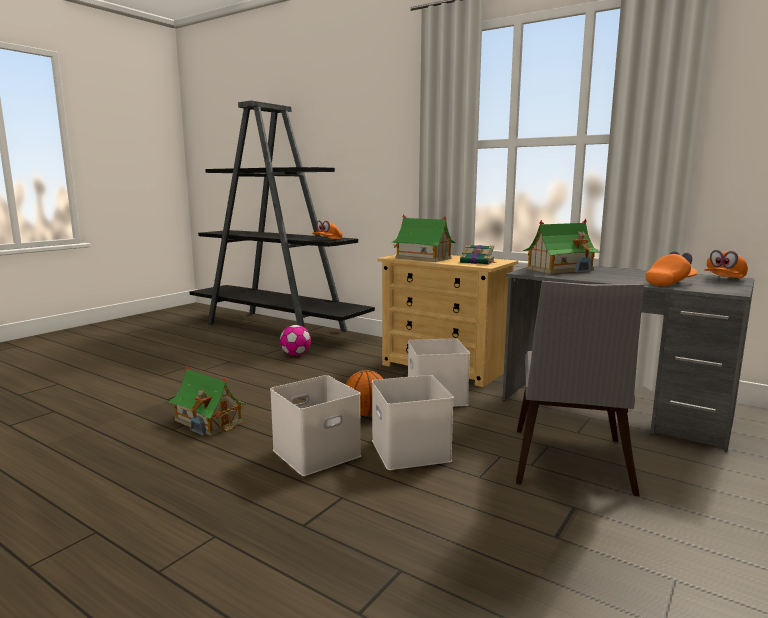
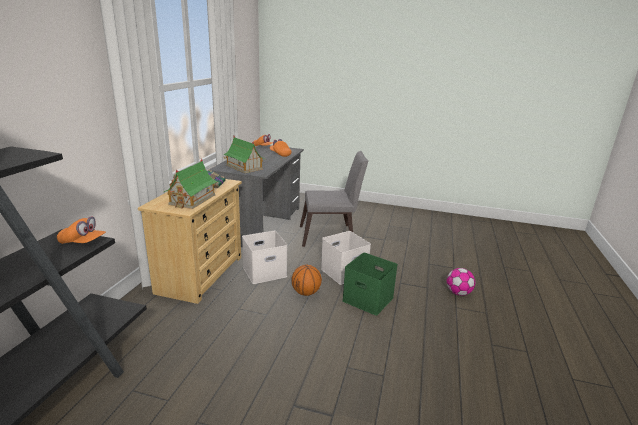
camera: 110 degrees left, 10 degrees up
toy house [168,365,247,436] -> none
white storage box [270,375,361,476] -> green storage box [342,253,398,316]
football [280,325,311,356] -> football moved to [447,268,475,296]

